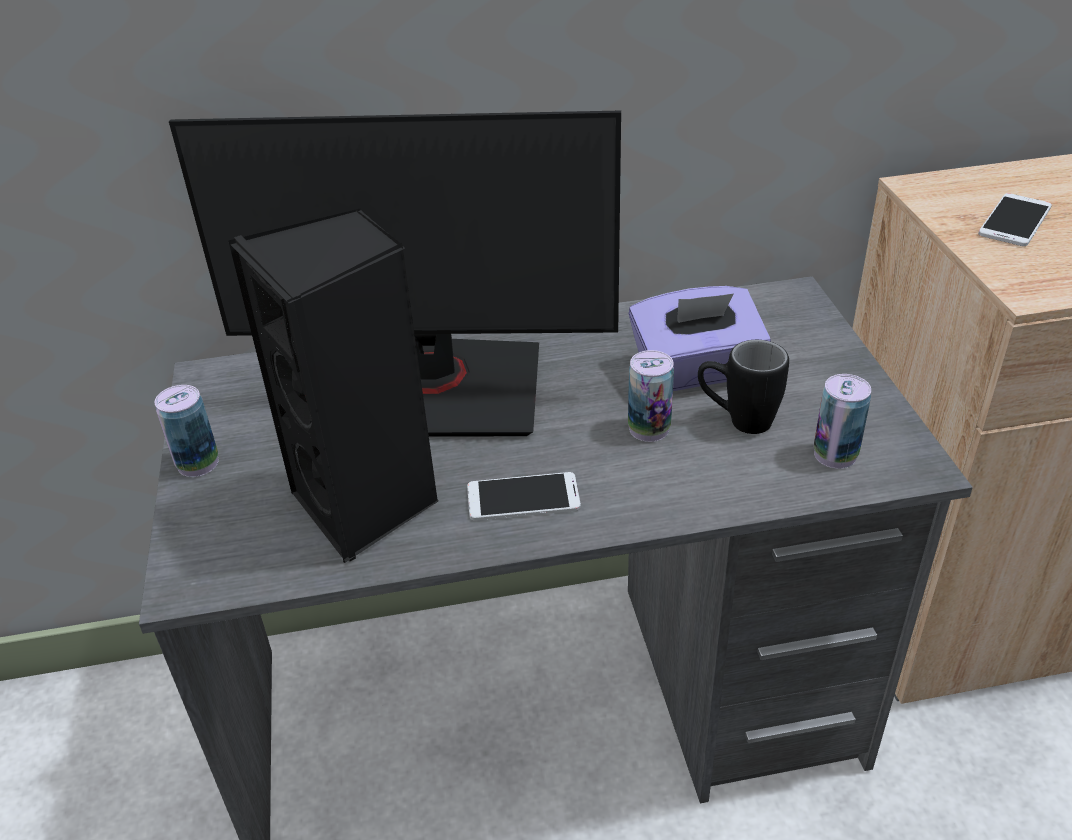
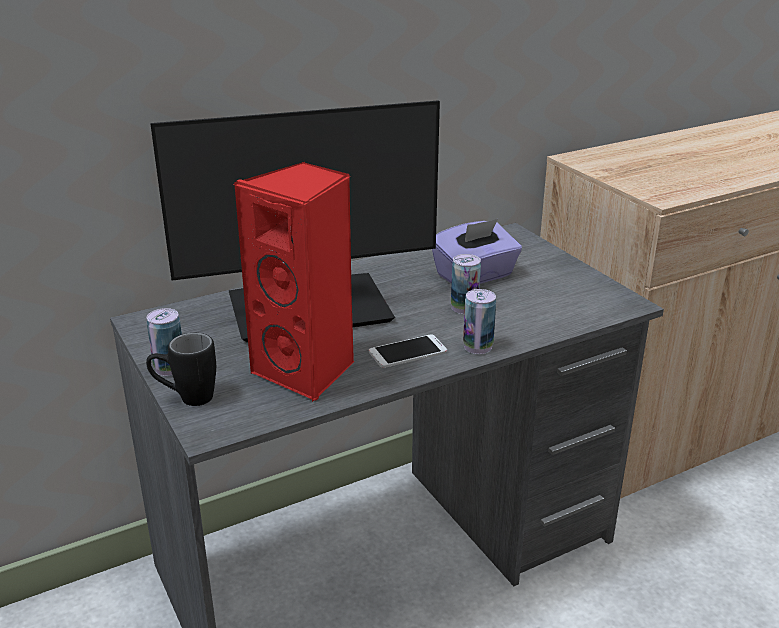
camera: 20 degrees left, 10 degrees down
black speaker [229,209,438,563] -> red speaker [233,162,355,402]
black mug [698,340,789,434] -> black mug moved to [146,333,216,406]
can [814,374,871,469] -> can moved to [463,289,496,354]
phone [978,193,1052,246] -> none

